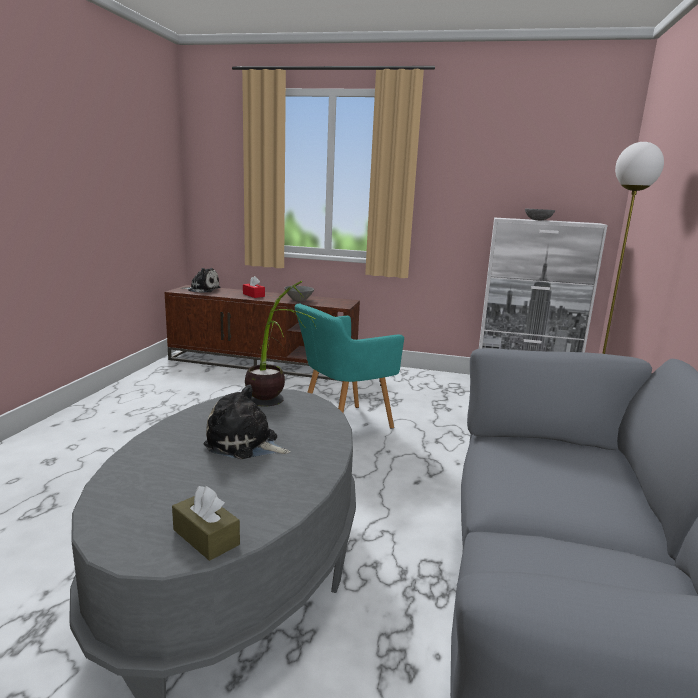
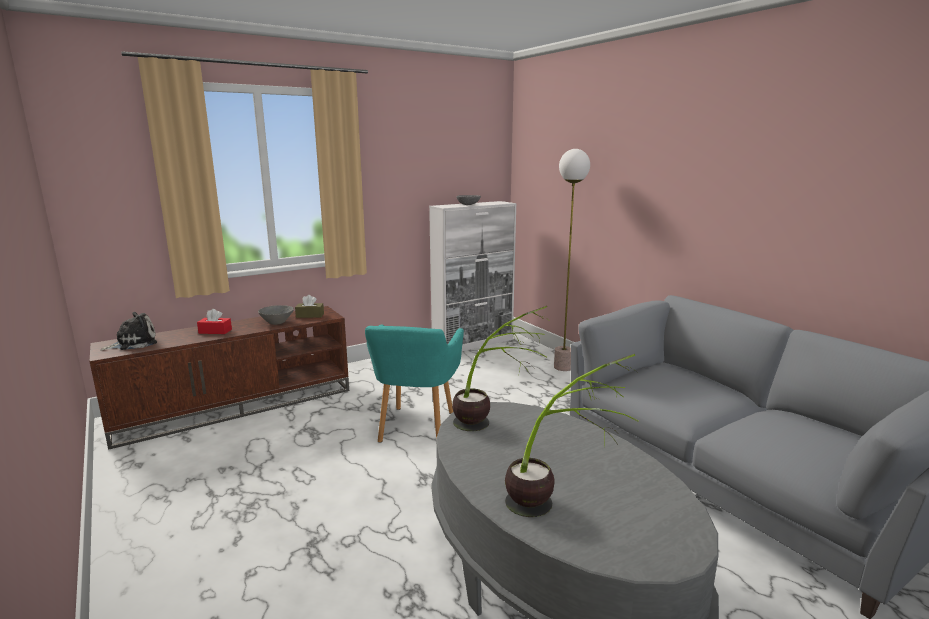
camera: 45 degrees left, 0 degrees up
brown tissue box [172,486,240,561] -> brown tissue box moved to [295,295,324,318]
plush toy [204,385,291,459] -> none
none -> potted plant [505,354,639,517]

